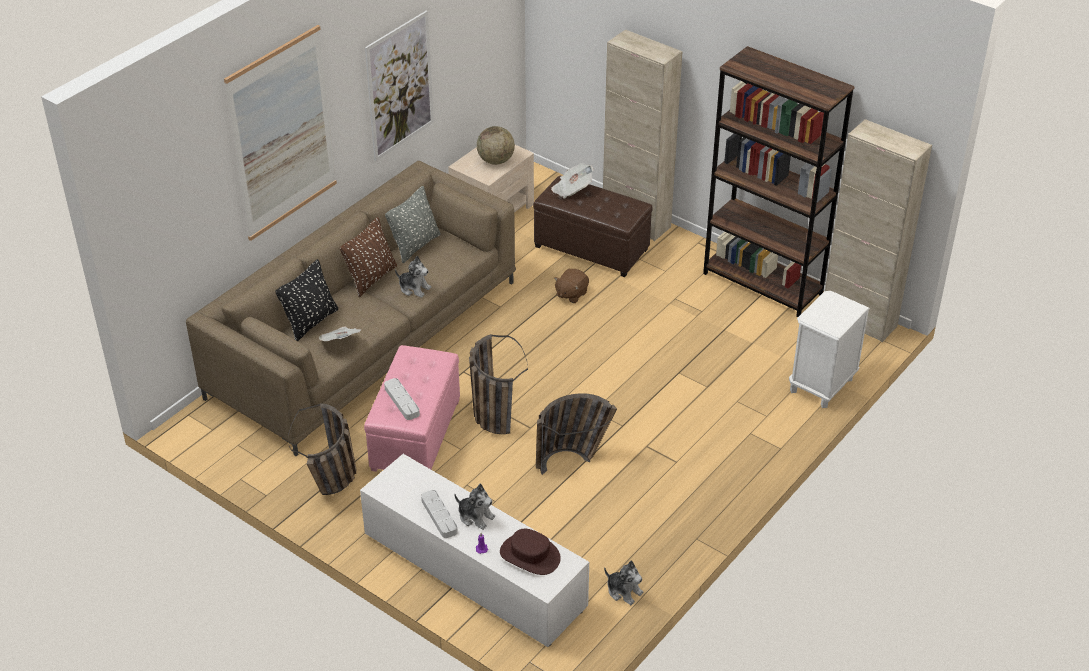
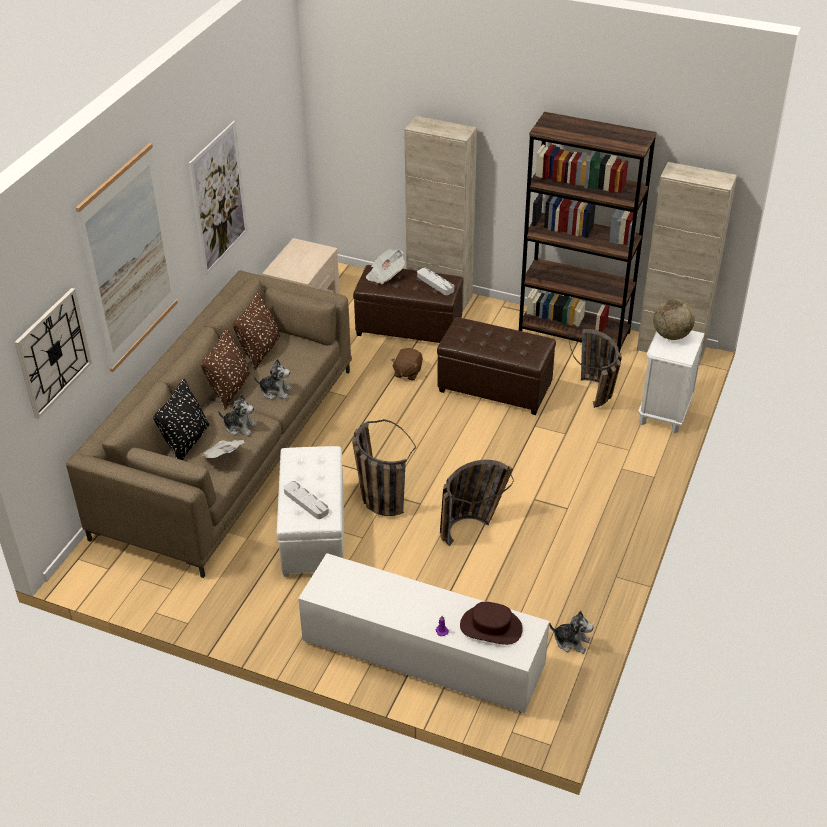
camera: 15 degrees left, 0 degrees up
basket [288,403,356,495] -> basket moved to [569,329,622,408]
pink ottoman [364,345,460,472] -> white ottoman [277,446,344,577]
grey pillow [385,186,441,263] -> brown pillow [233,292,280,370]
grey tray [421,490,458,538] -> grey tray moved to [417,268,454,295]
plush toy [454,484,495,530] -> plush toy moved to [218,394,257,436]
globe [477,126,515,165] -> globe moved to [653,299,695,340]
none -> wall clock [14,288,92,419]
none -> brown ottoman [437,317,556,415]

